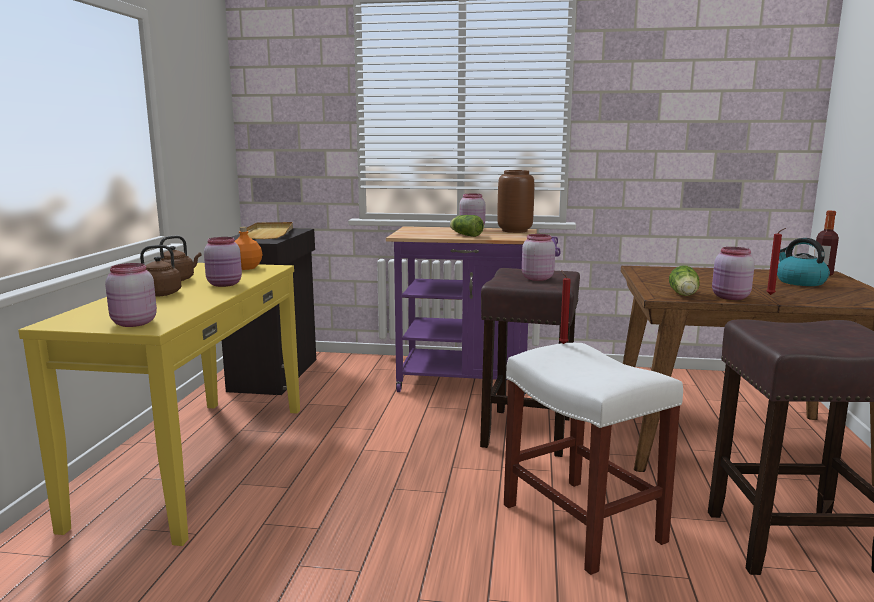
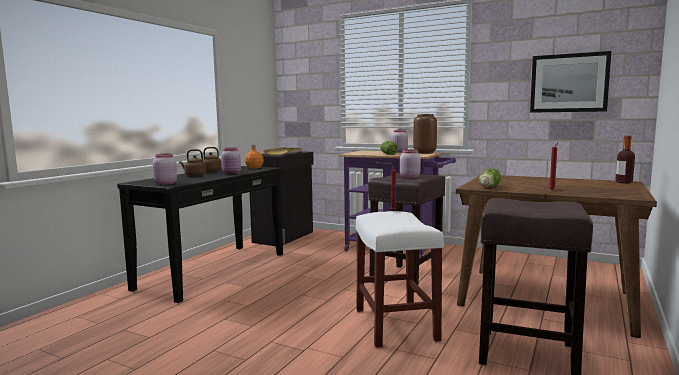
camera: 20 degrees right, 5 degrees down
yellow console table [18,263,300,546] -> black console table [117,166,283,303]
pink jar [712,247,755,300] -> none
kettle [777,238,830,286] -> none
none -> picture [530,51,611,113]

